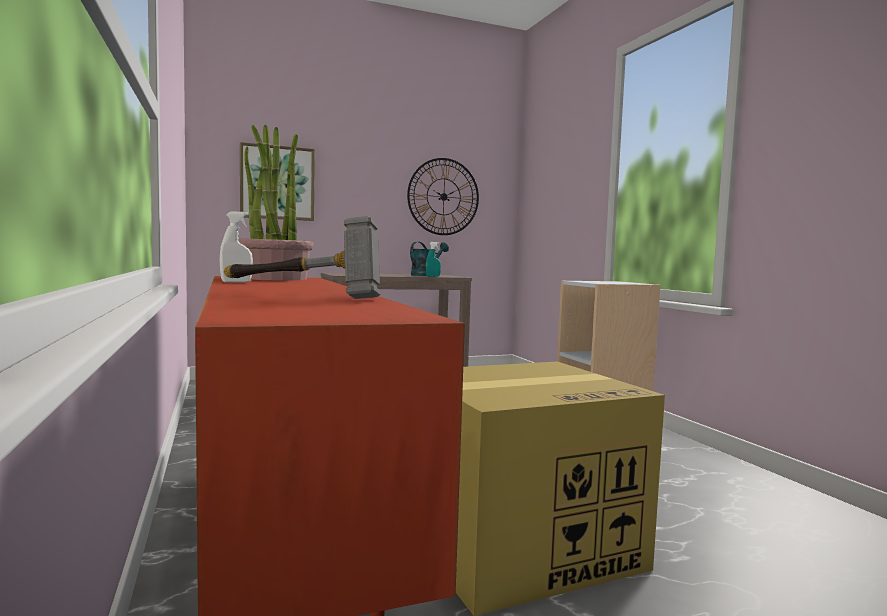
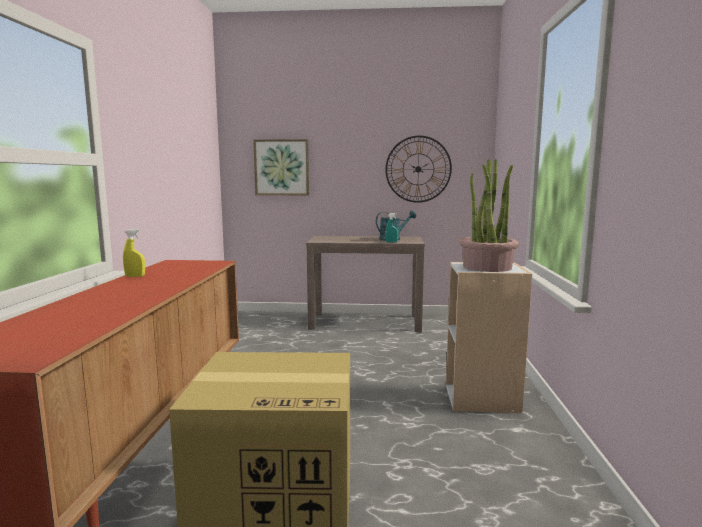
camera: 25 degrees right, 5 degrees up
white spray bottle [220,211,253,283] -> yellow spray bottle [123,229,145,277]
hammer [224,216,380,299] -> none
potted plant [238,124,314,280] -> potted plant moved to [459,159,519,272]

